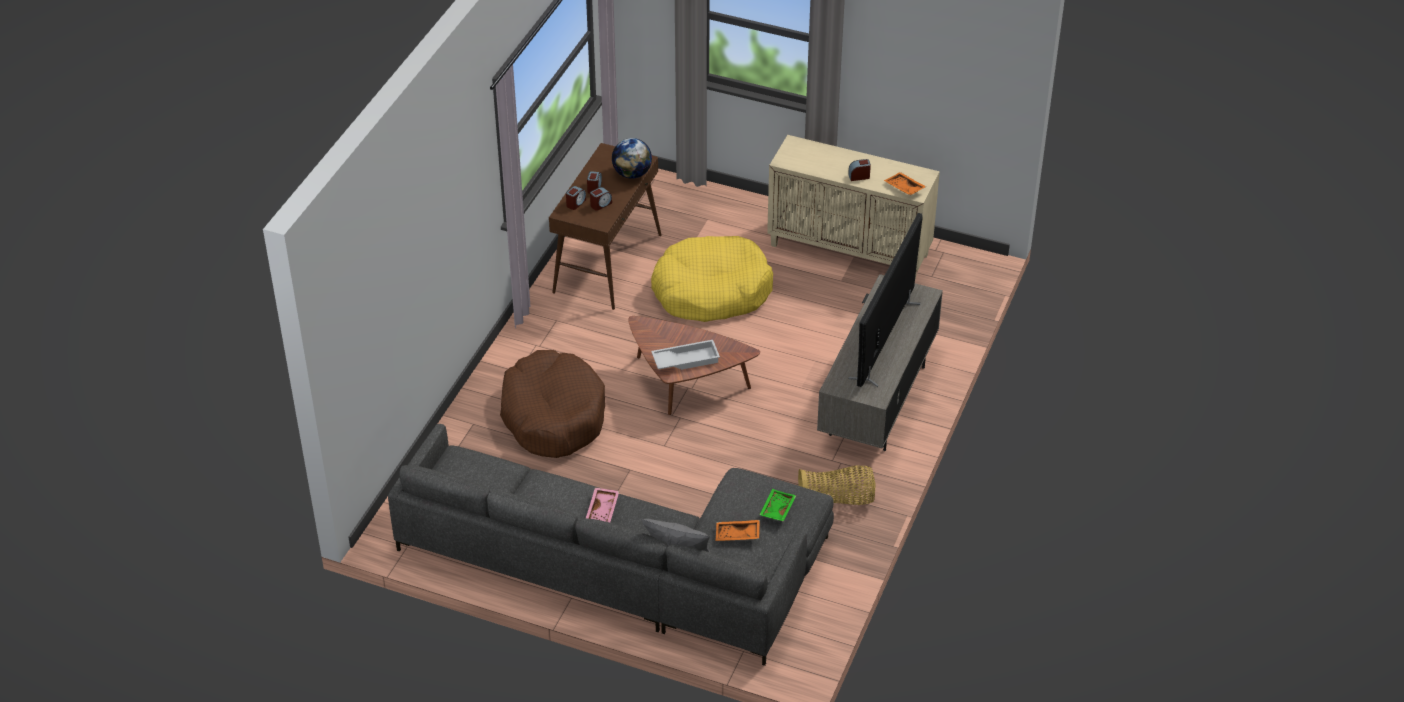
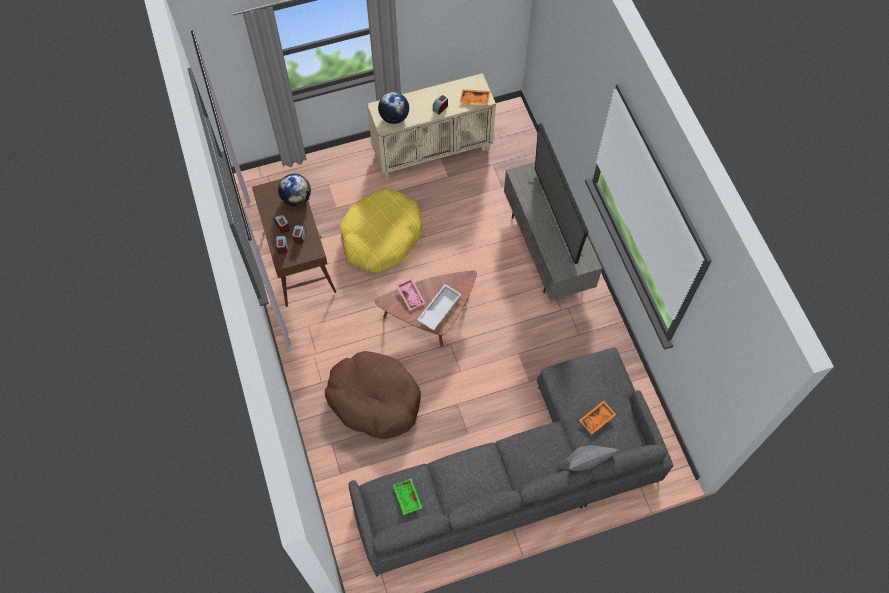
camera: 40 degrees left, 20 degrees up
pink tray [585,488,619,523] -> pink tray moved to [396,278,425,311]
green tray [759,489,796,522] -> green tray moved to [393,479,422,515]
basket [798,465,876,505] -> none
none -> globe [378,92,409,124]

